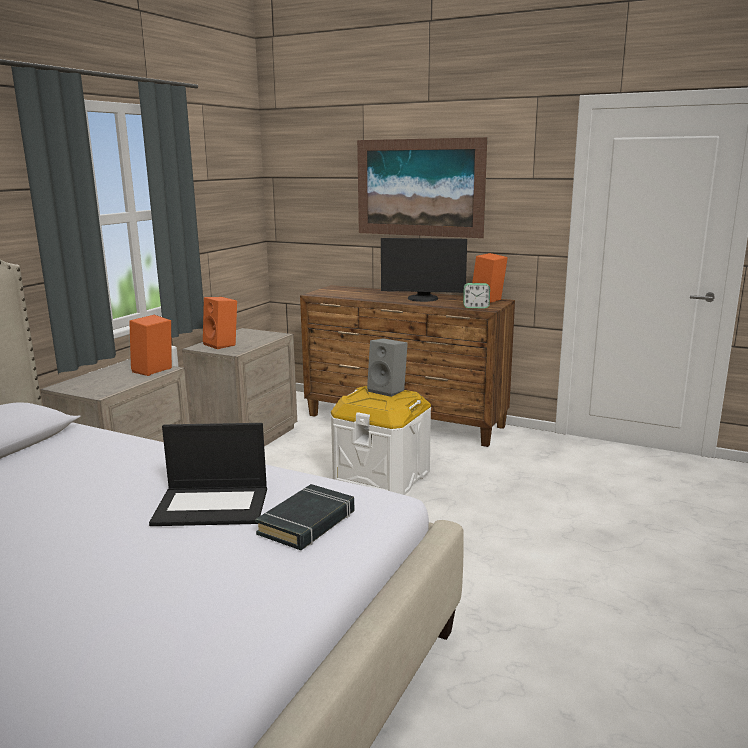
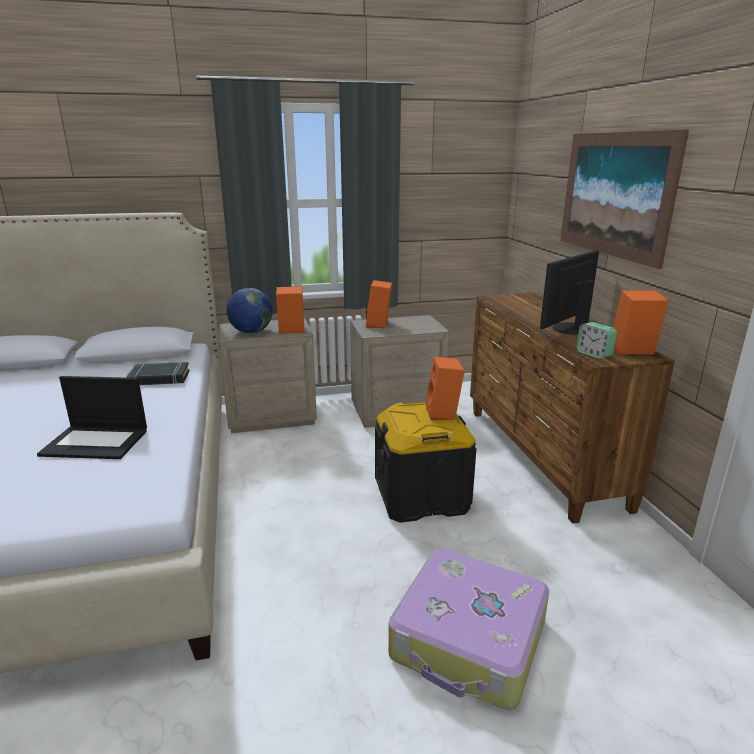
camera: 50 degrees right, 5 degrees up
laptop [149,423,267,526] -> laptop turned 45 degrees counterclockwise [37,376,147,459]
black book [255,484,355,550] -> black book moved to [126,362,189,385]
white storage box [331,386,431,495] -> black storage box [375,402,476,523]
grey speaker [367,338,408,397] -> orange speaker [426,357,465,420]
monitor [381,238,467,302] -> monitor turned 75 degrees clockwise [540,250,599,335]
none -> globe [226,288,273,333]
none -> suitcase [388,549,549,710]

